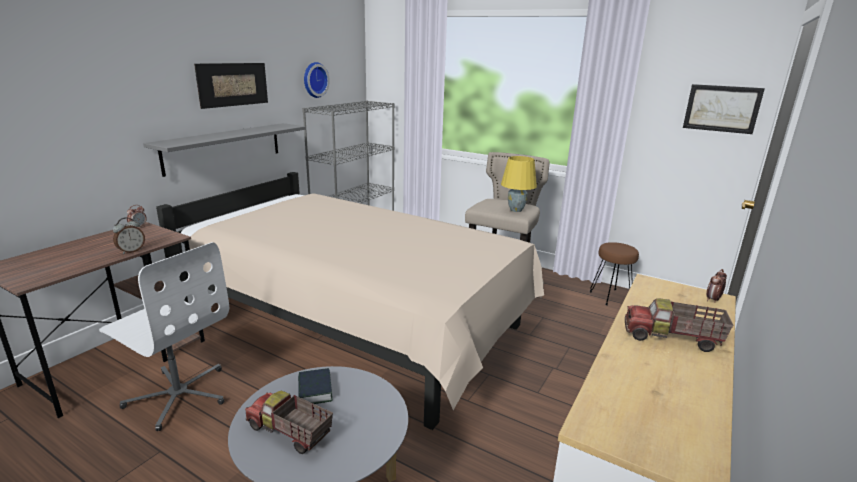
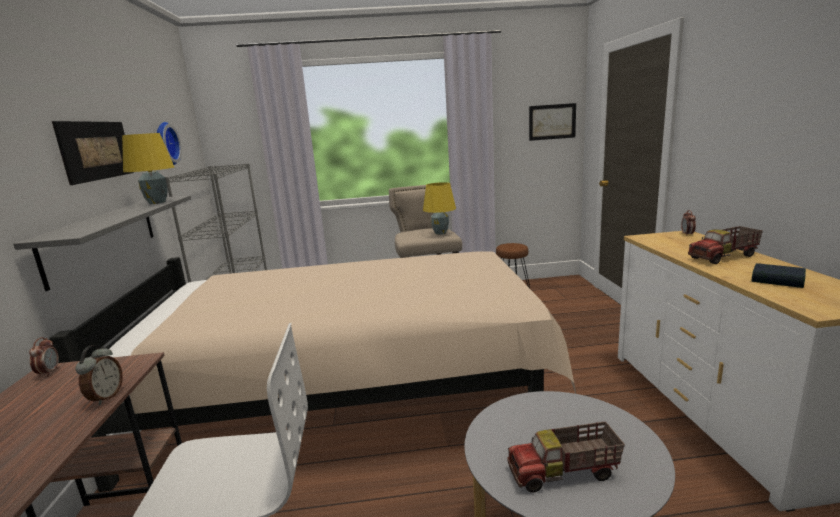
camera: 35 degrees left, 5 degrees down
book [298,368,333,404] -> book moved to [751,263,806,288]
none -> yellow table lamp [122,133,174,204]

